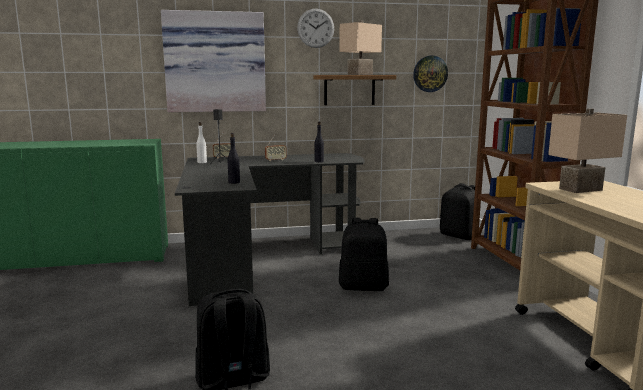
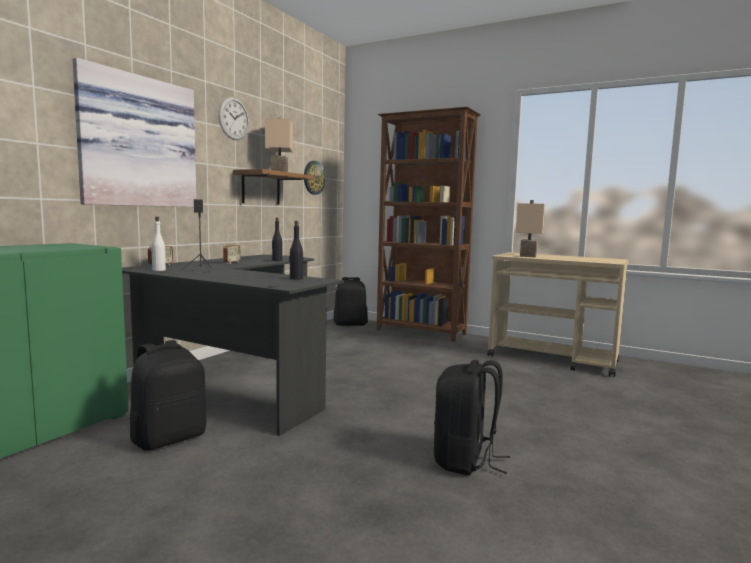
camera: 50 degrees left, 5 degrees down
black backpack [339,217,389,291] -> black backpack moved to [130,340,206,451]

